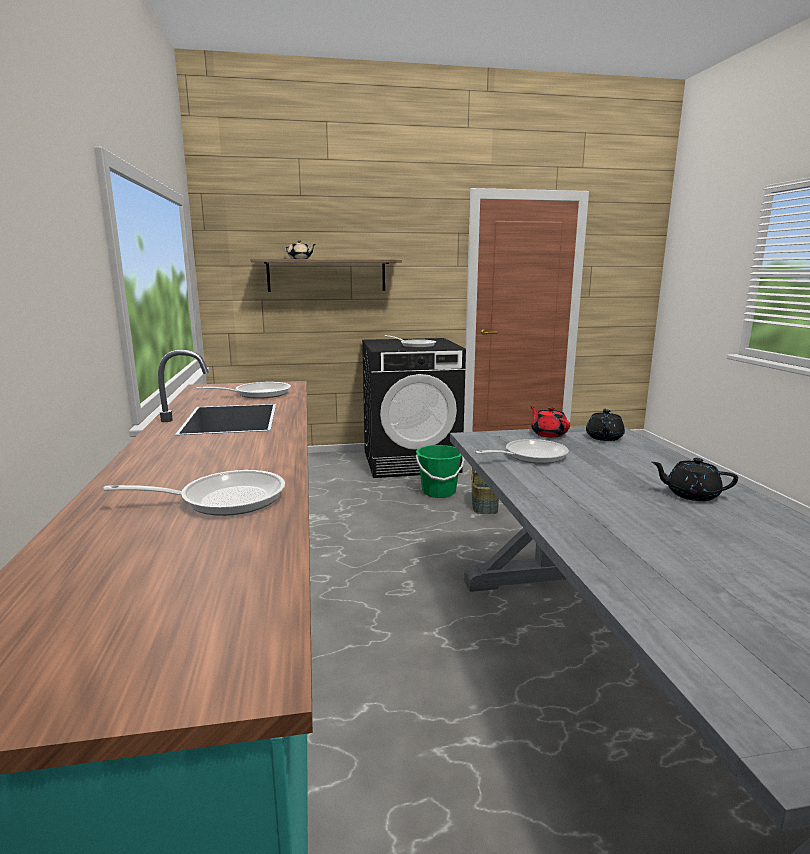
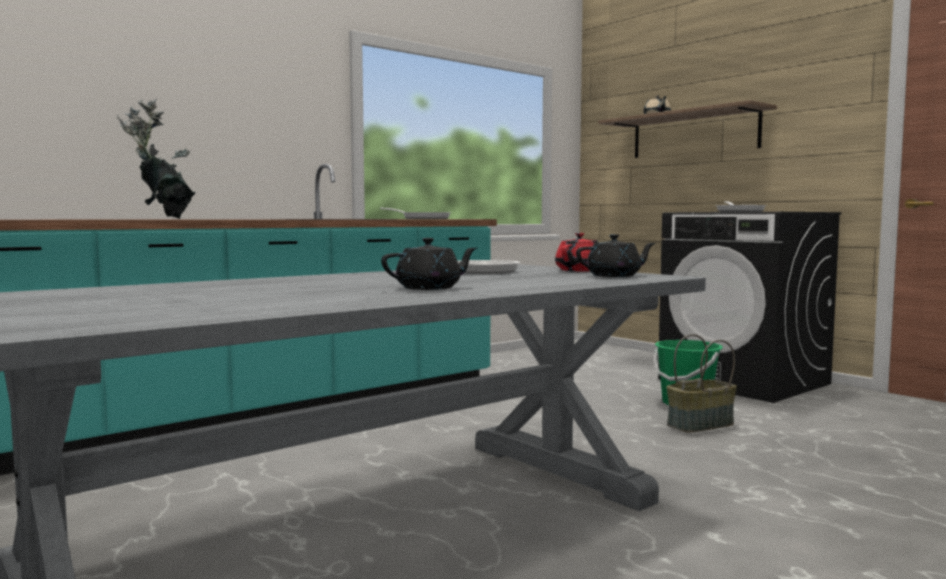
camera: 60 degrees right, 10 degrees down
frying pan [103,470,285,516] -> potted plant [117,99,196,219]
black teapot [651,458,738,501] -> black teapot turned 75 degrees clockwise [381,238,477,290]

